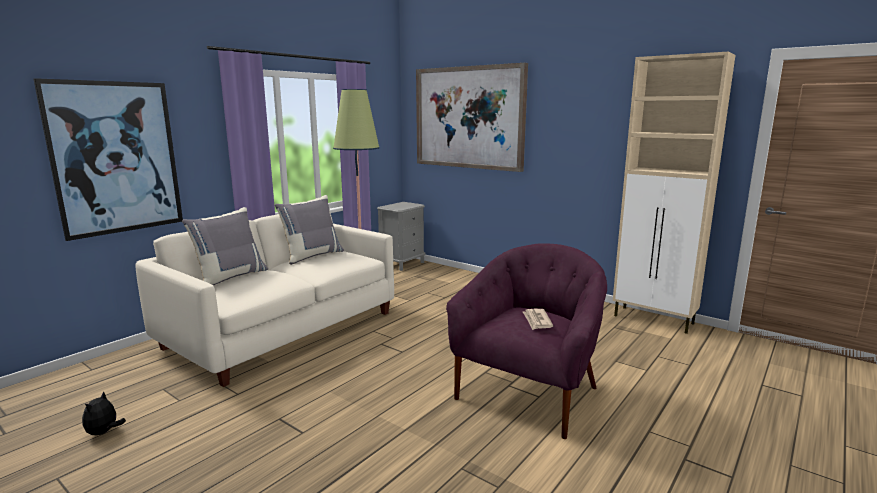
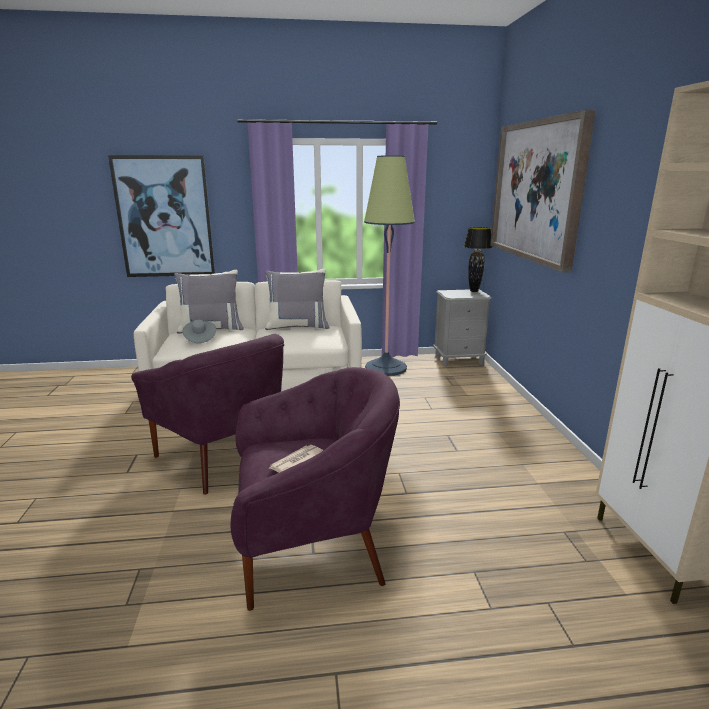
camera: 45 degrees right, 5 degrees up
plush toy [82,391,126,435] -> none
none -> purple armchair [131,334,284,495]
none -> grey hat [183,319,216,343]
none -> black table lamp [463,227,492,292]

